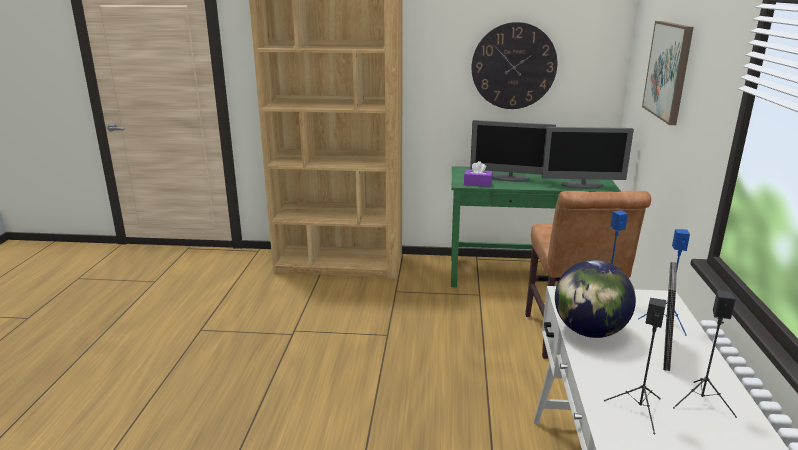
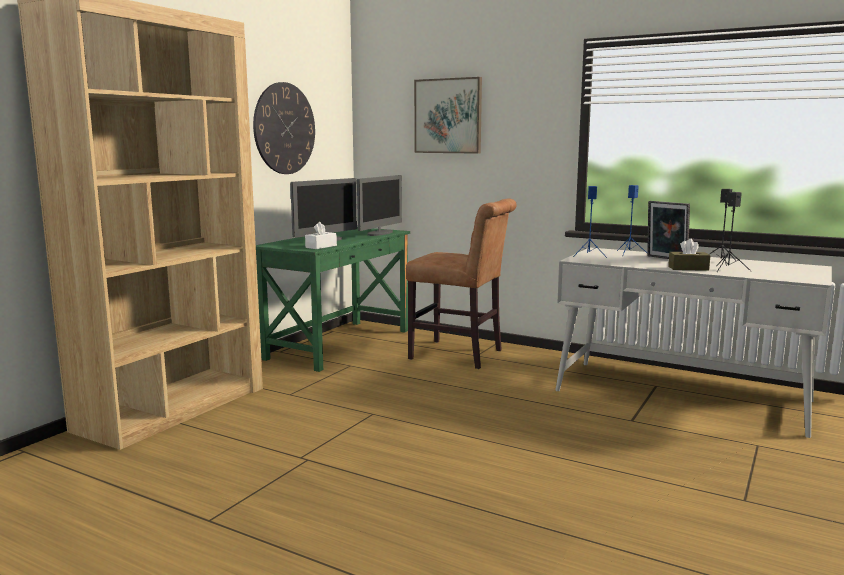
camera: 65 degrees left, 10 degrees down
purple tissue box [464,161,492,187] -> white tissue box [305,222,337,249]
globe [555,260,636,338] -> none
none -> brown tissue box [668,238,710,271]

